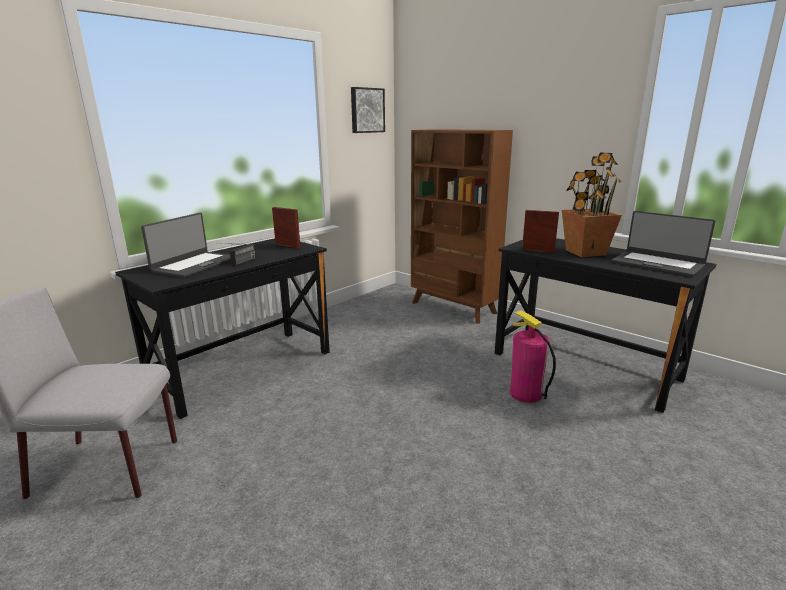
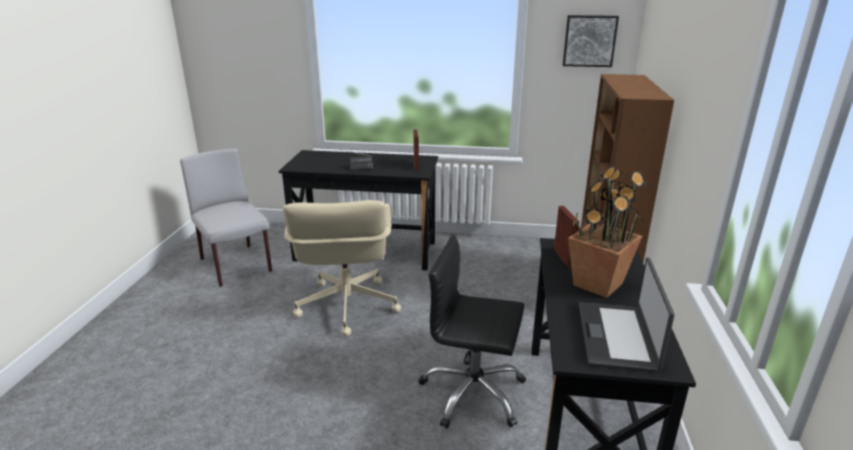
camera: 55 degrees right, 5 degrees up
laptop [141,213,231,278] -> none
fire extinguisher [510,310,556,403] -> black office chair [419,235,526,429]
none -> beige office chair [283,200,401,337]

